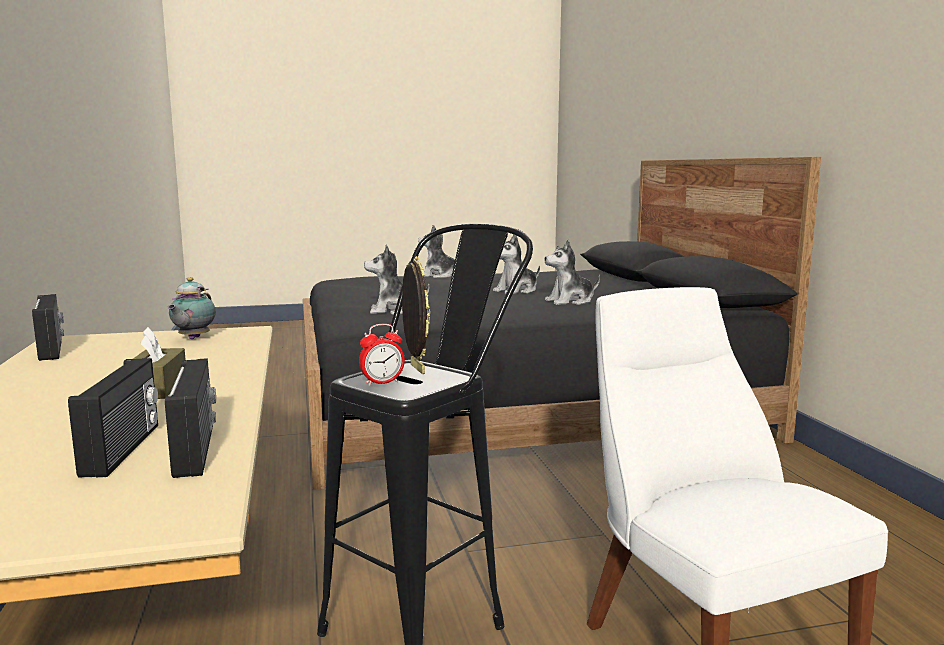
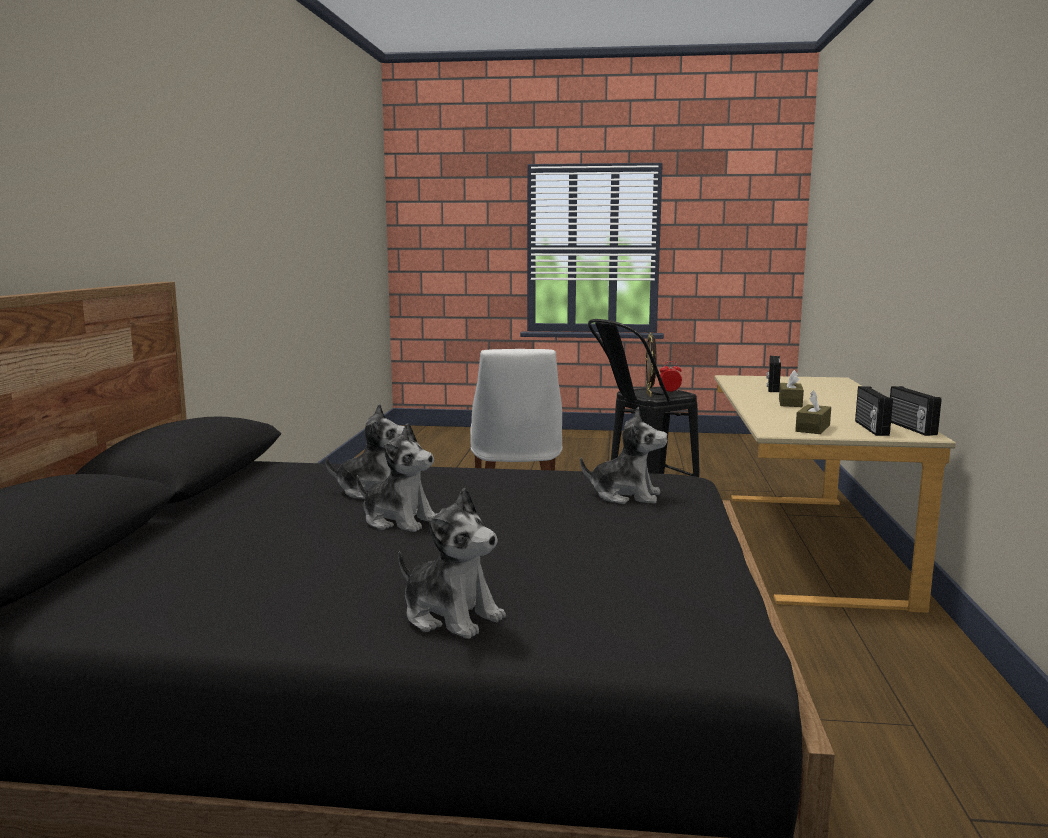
camera: 160 degrees left, 0 degrees up
radio [165,358,216,478] -> radio moved to [855,386,893,436]
teapot [167,277,216,339] -> brown tissue box [795,390,831,434]
plush toy [493,235,540,294] -> plush toy turned 45 degrees clockwise [357,423,437,532]

